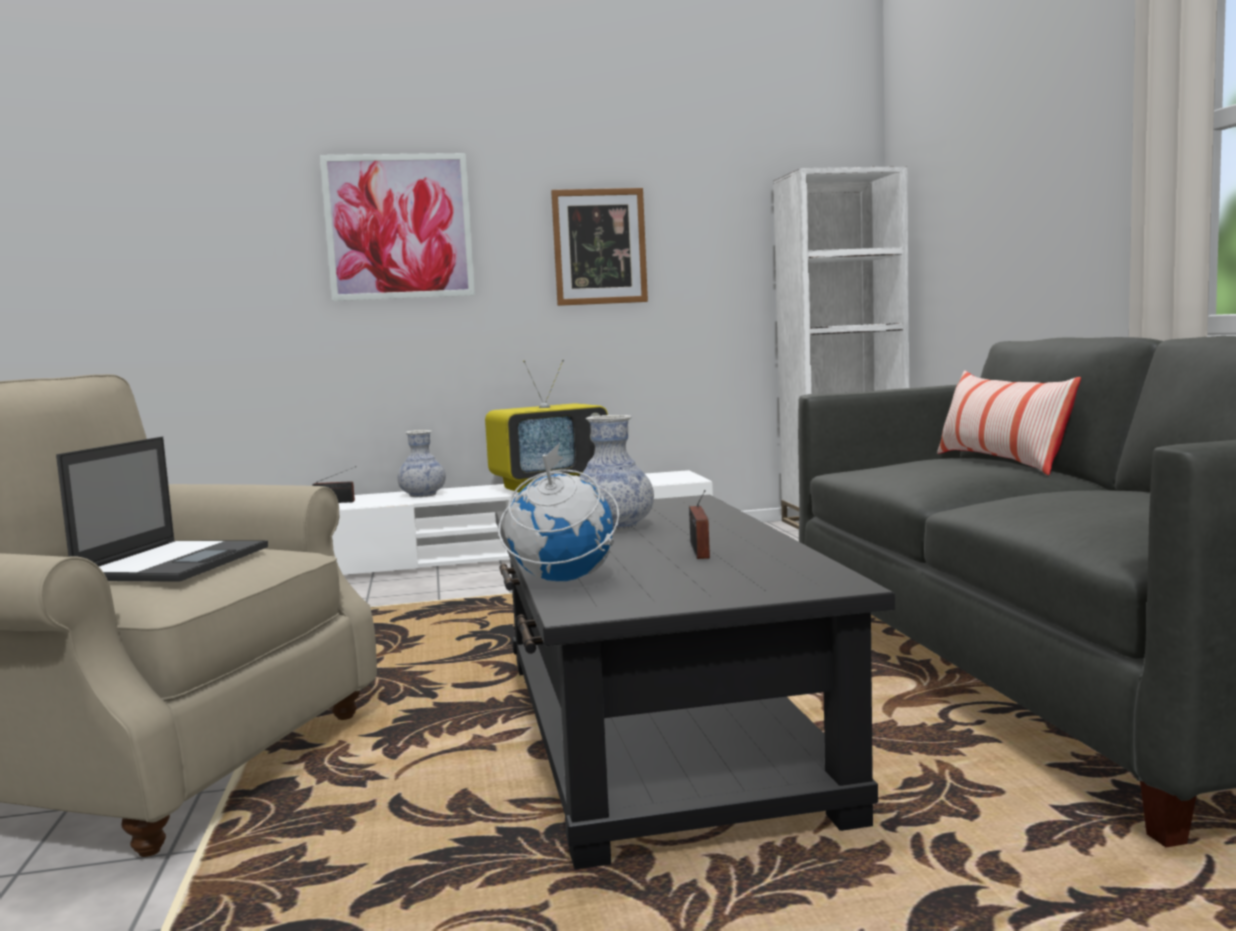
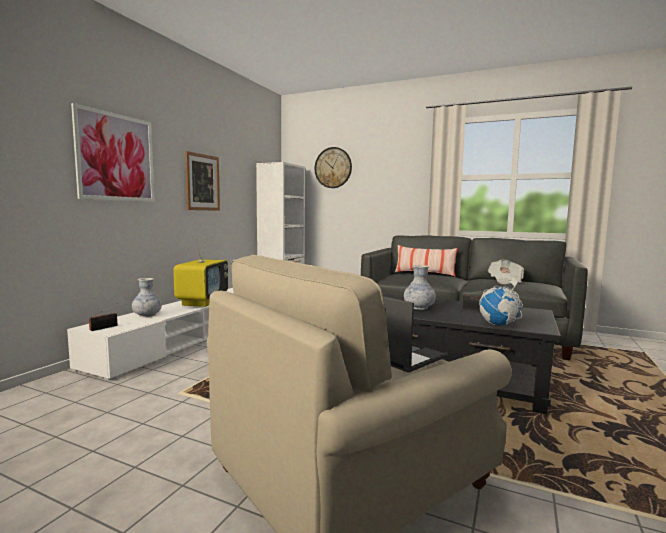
camera: 55 degrees left, 0 degrees up
none -> wall clock [315,147,352,188]
none -> newspaper [488,260,524,284]

